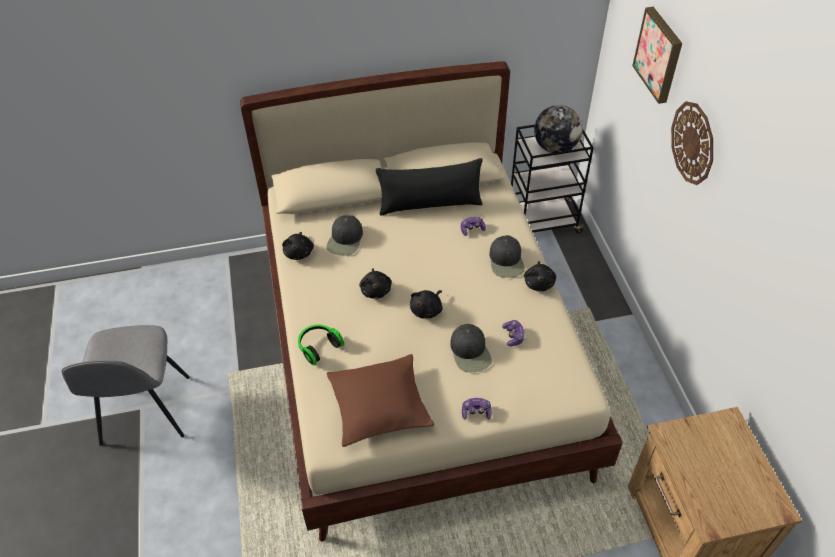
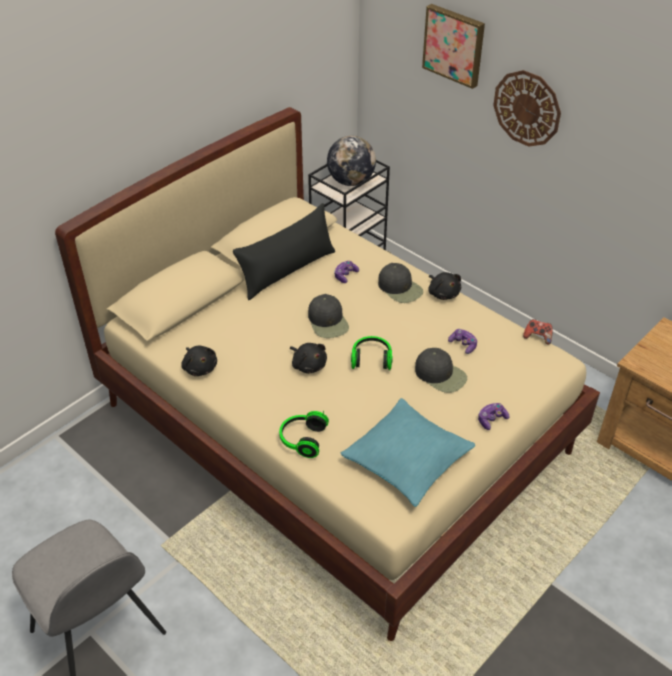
camera: 35 degrees left, 5 degrees down
black cap [327,215,363,255] -> black cap moved to [308,294,349,338]
brown pillow [327,354,434,447] -> turquoise pillow [341,398,475,507]
black plush toy [410,290,442,319] -> headphones [351,336,393,370]
none -> game controller [523,319,552,345]

